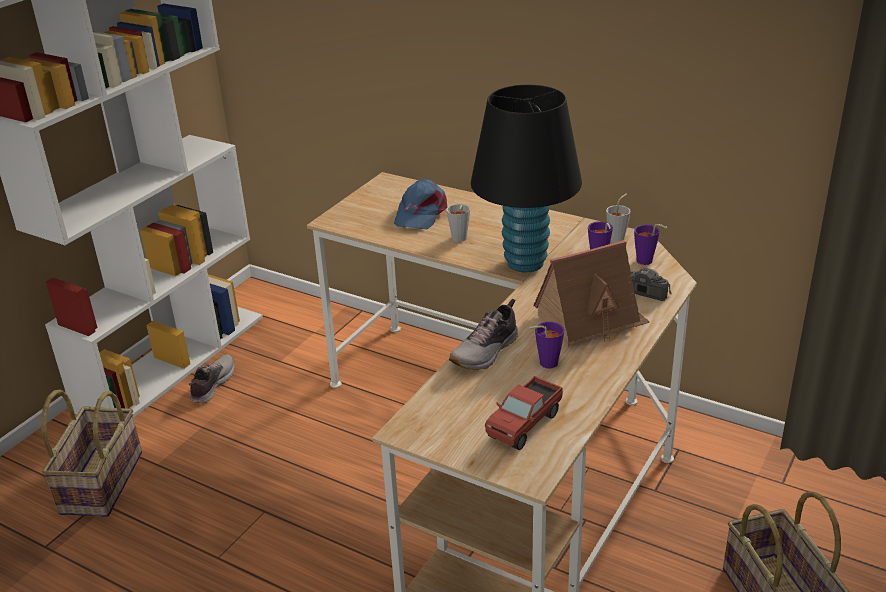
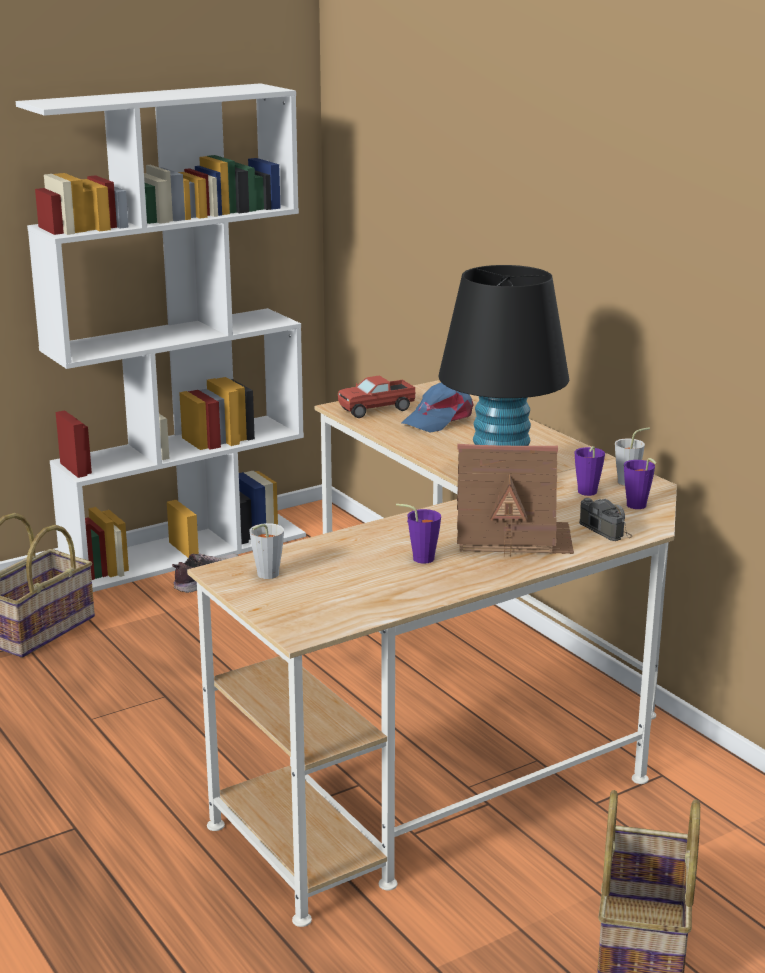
camera: 25 degrees right, 10 degrees down
grey cup [446,204,470,242] -> grey cup moved to [250,523,284,579]
shoe [449,299,518,370] -> none
toy truck [485,376,563,450] -> toy truck moved to [338,375,415,418]

